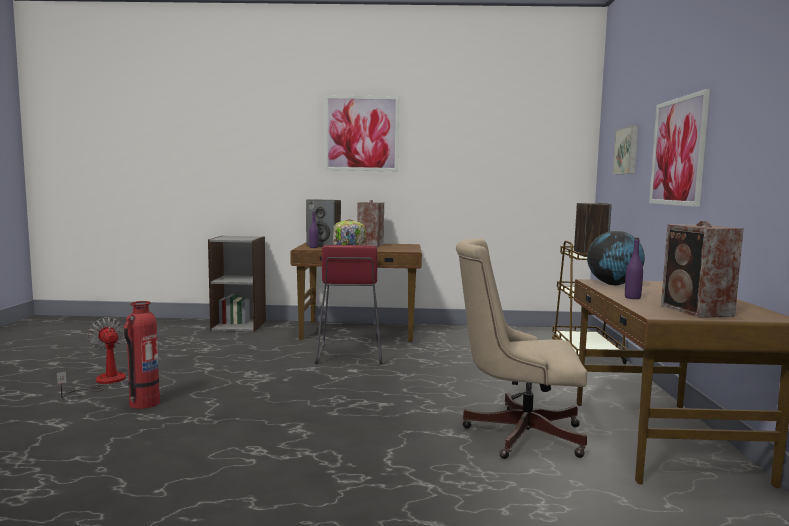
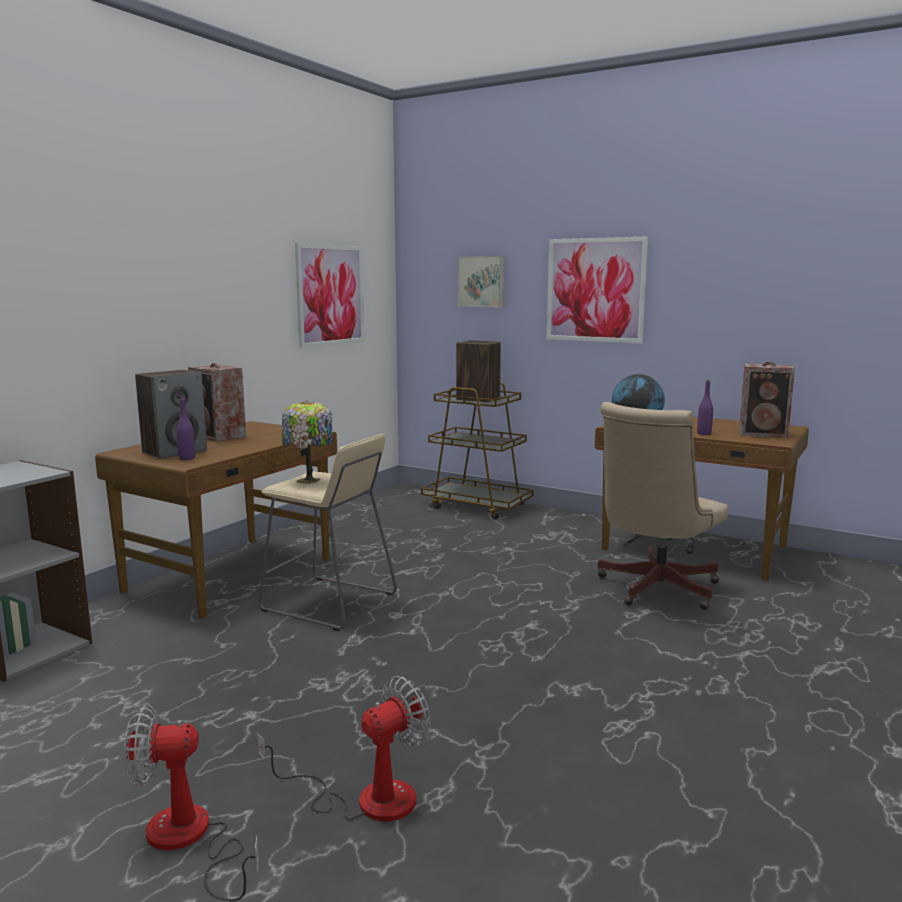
camera: 60 degrees left, 5 degrees up
fire extinguisher [124,301,160,409] -> fan [257,676,431,822]
red stool [315,245,382,364] -> beige stool [258,434,397,631]
picture [325,95,399,171] -> picture moved to [295,243,364,348]

